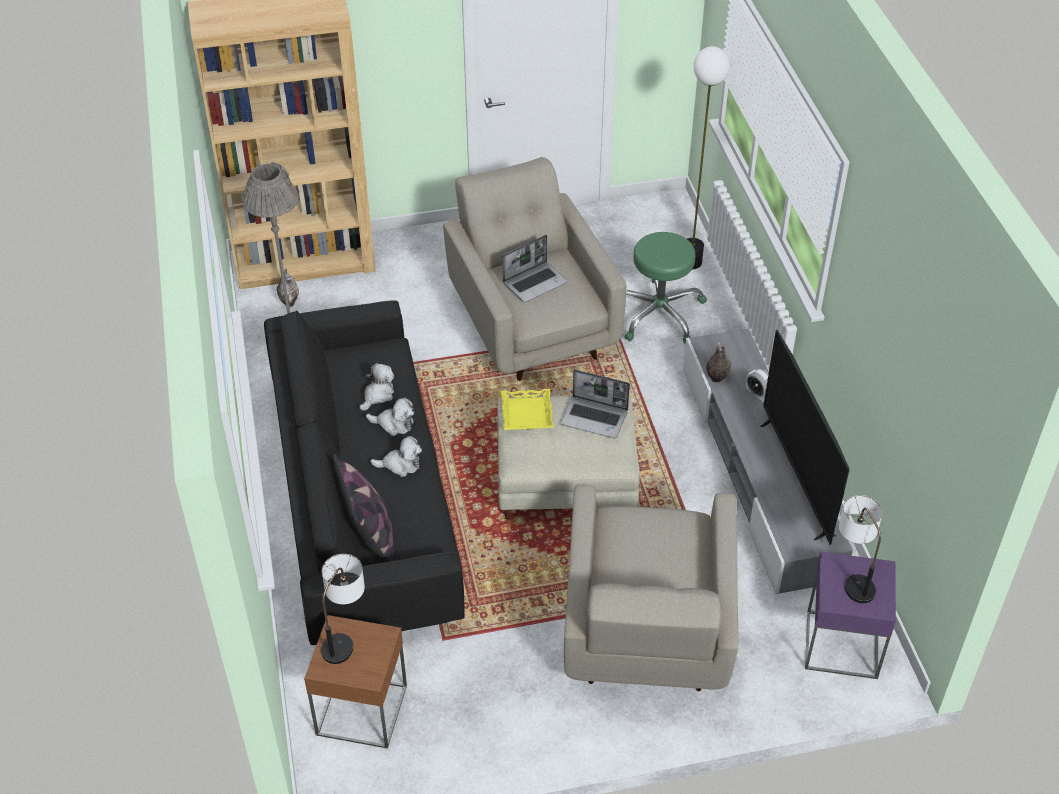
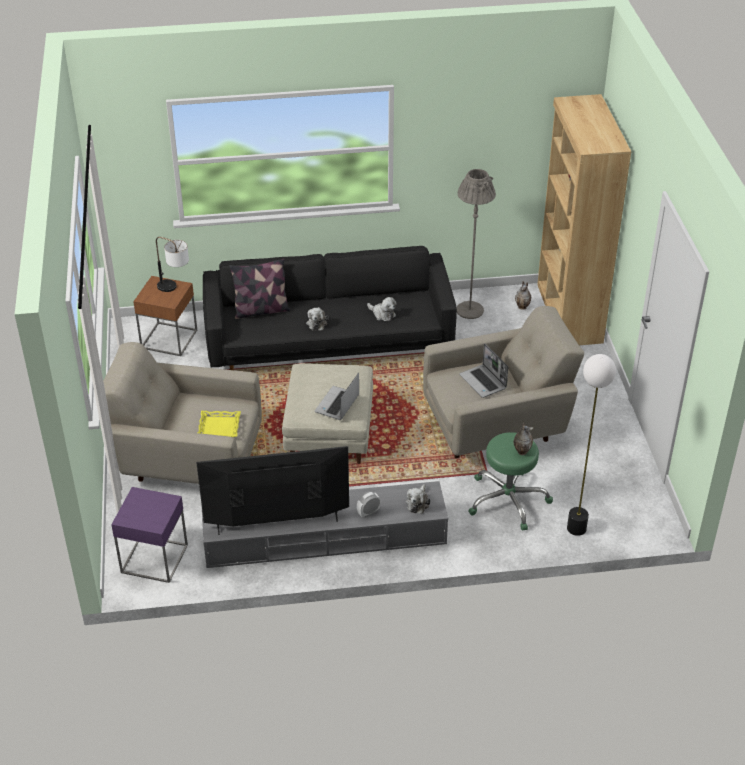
camera: 95 degrees right, 5 degrees down
plush toy [366,398,414,436] -> plush toy moved to [406,484,431,514]
yellow tray [501,389,554,430] -> yellow tray moved to [197,411,241,437]
vase [706,342,731,383] -> vase moved to [514,422,533,455]
table lamp [839,495,883,603] -> none

